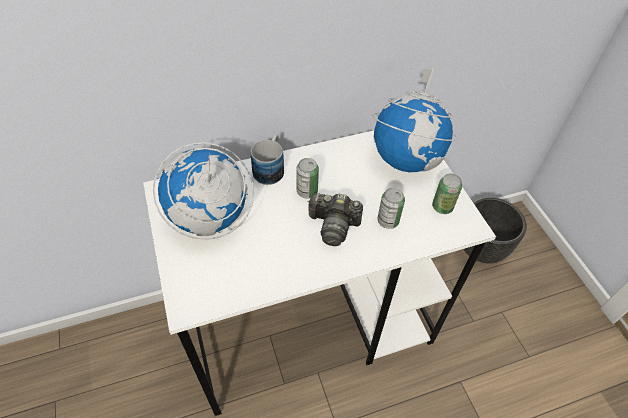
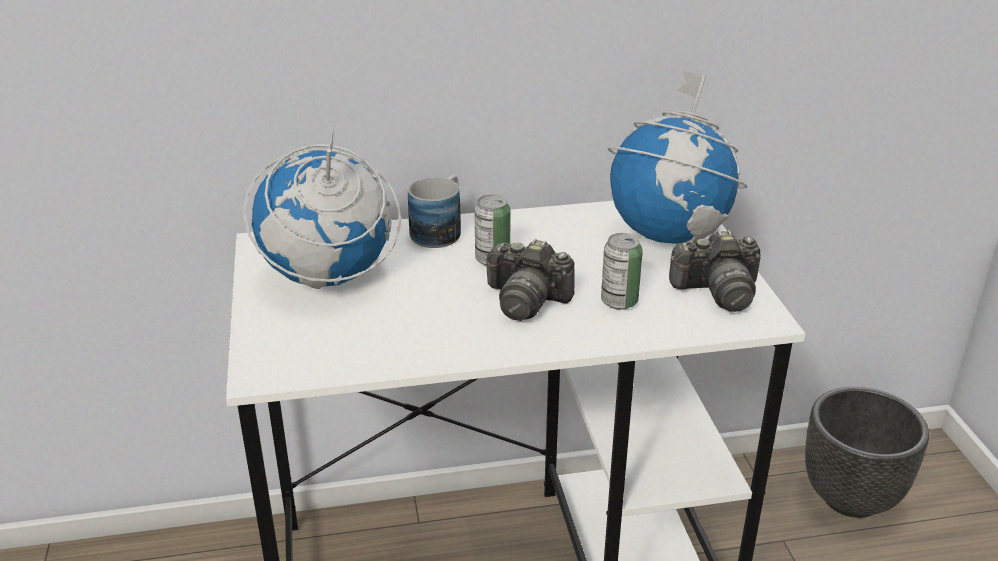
camera: 10 degrees right, 20 degrees down
can [432,174,462,214] -> camera [669,230,761,312]

